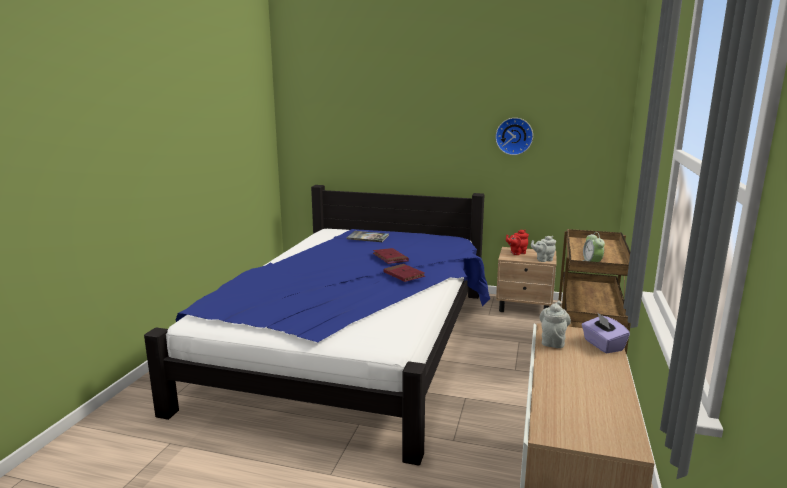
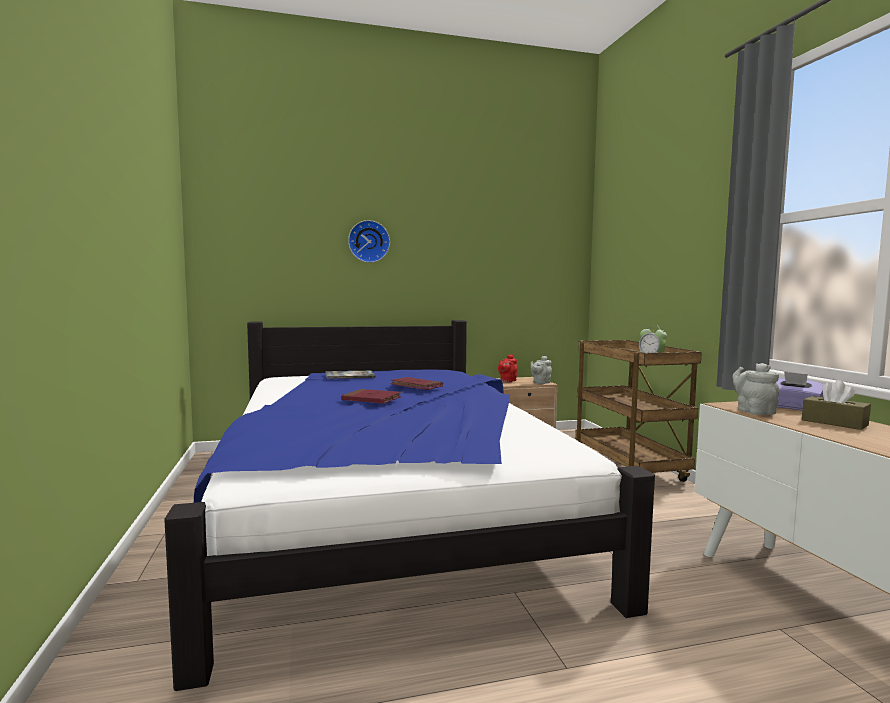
camera: 30 degrees left, 10 degrees down
red book [383,264,425,282] -> red book moved to [341,389,402,404]
wall clock [495,118,533,155] -> wall clock moved to [348,220,390,263]
none -> brown tissue box [802,380,871,430]

